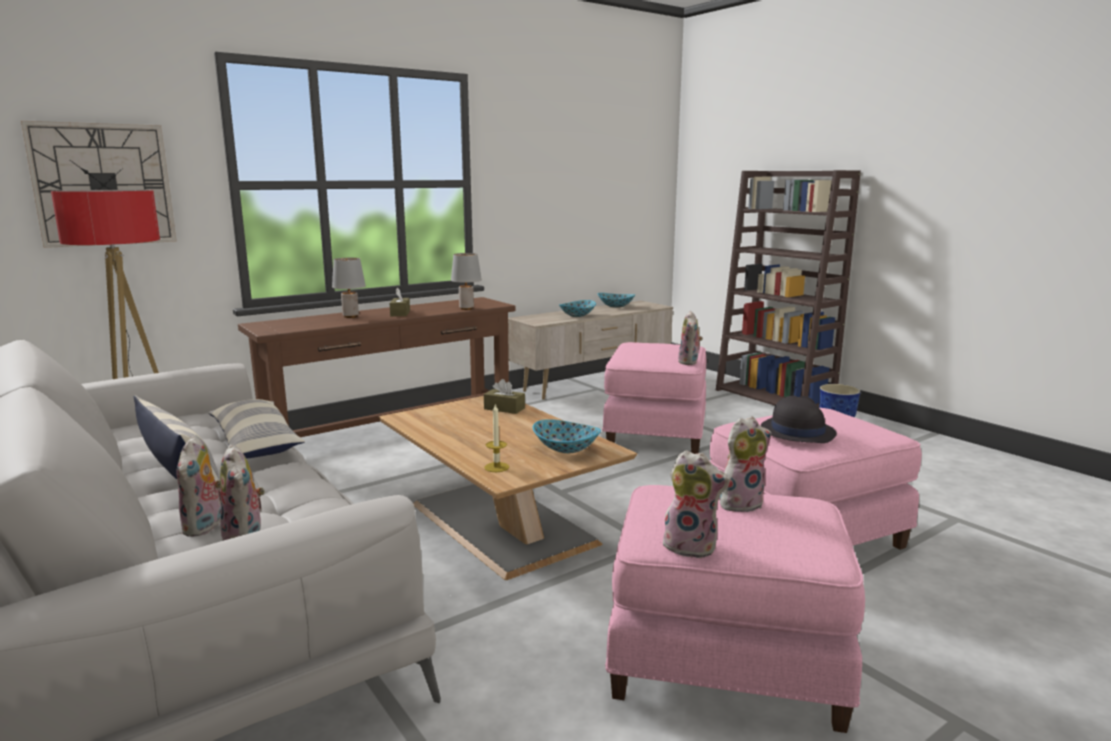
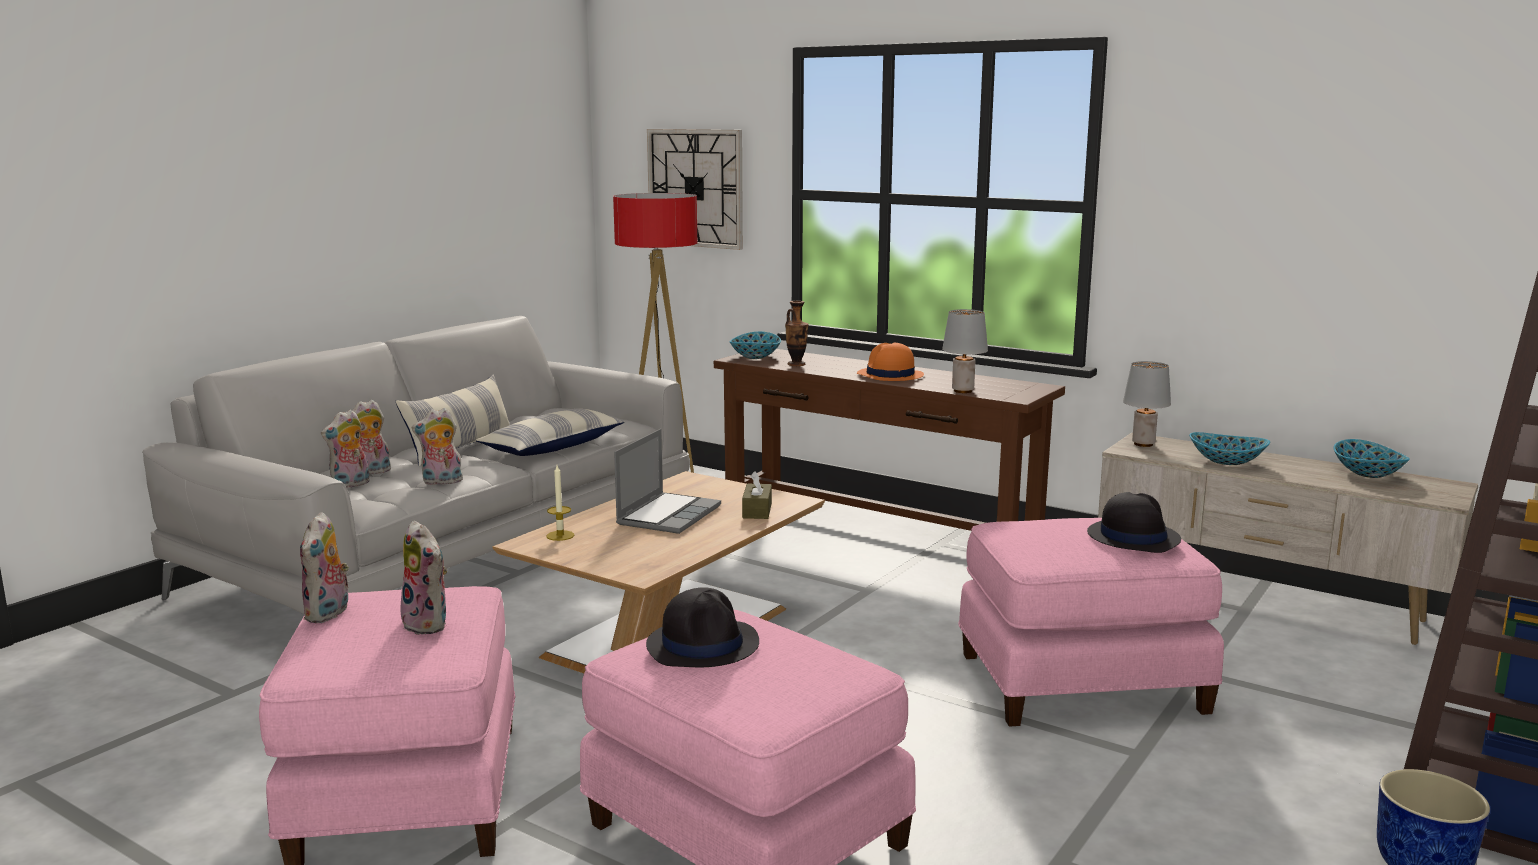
camera: 70 degrees right, 0 degrees up
grey table lamp [332,258,366,318] -> grey table lamp moved to [1123,361,1171,447]
brown tissue box [390,288,410,316] -> orange hat [857,342,924,381]
bowl [533,419,601,453] -> bowl moved to [730,331,781,359]
plush toy [678,311,703,365] -> plush toy moved to [412,408,464,485]
none -> laptop [614,429,721,534]
none -> vase [785,301,809,366]
none -> black hat [1087,492,1181,553]

